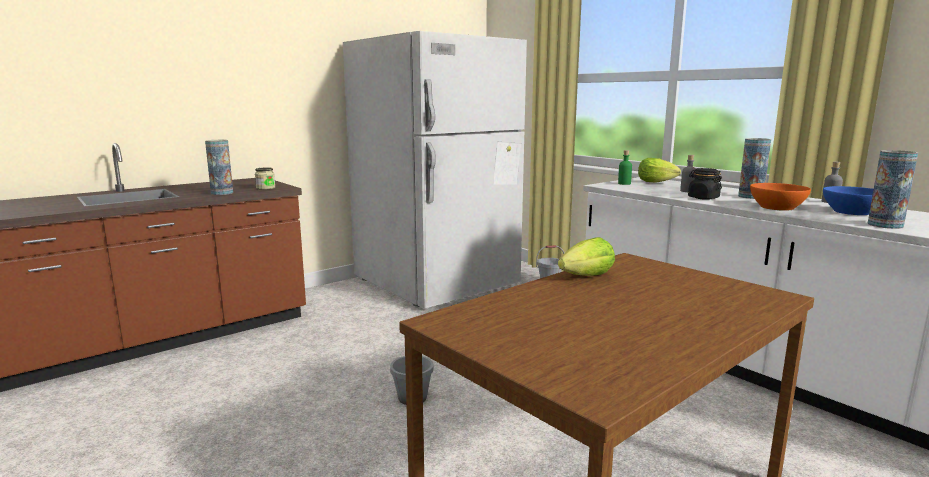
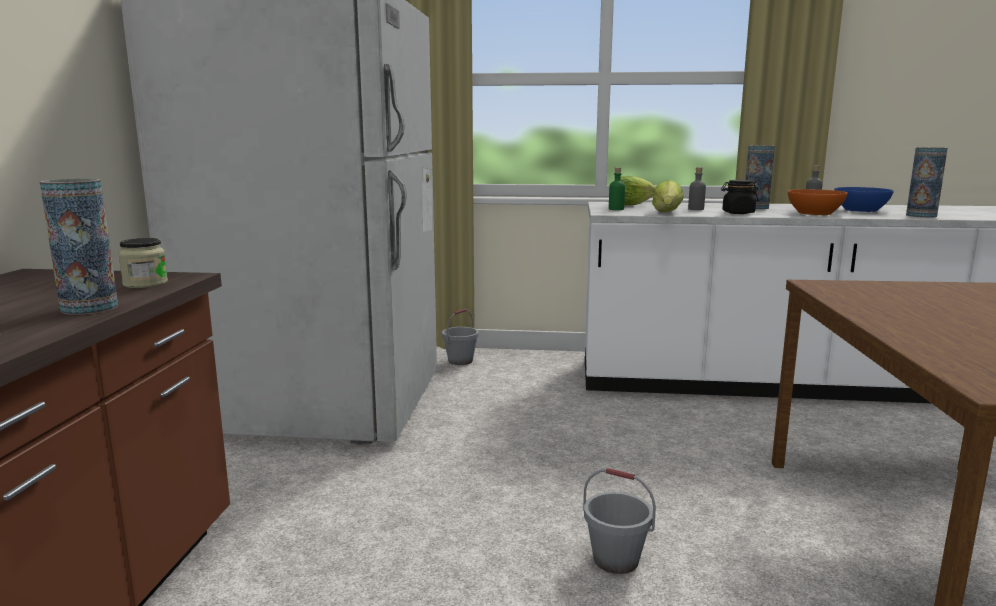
camera: 45 degrees left, 0 degrees up
lettuce [558,237,615,276] -> lettuce moved to [652,180,684,212]

